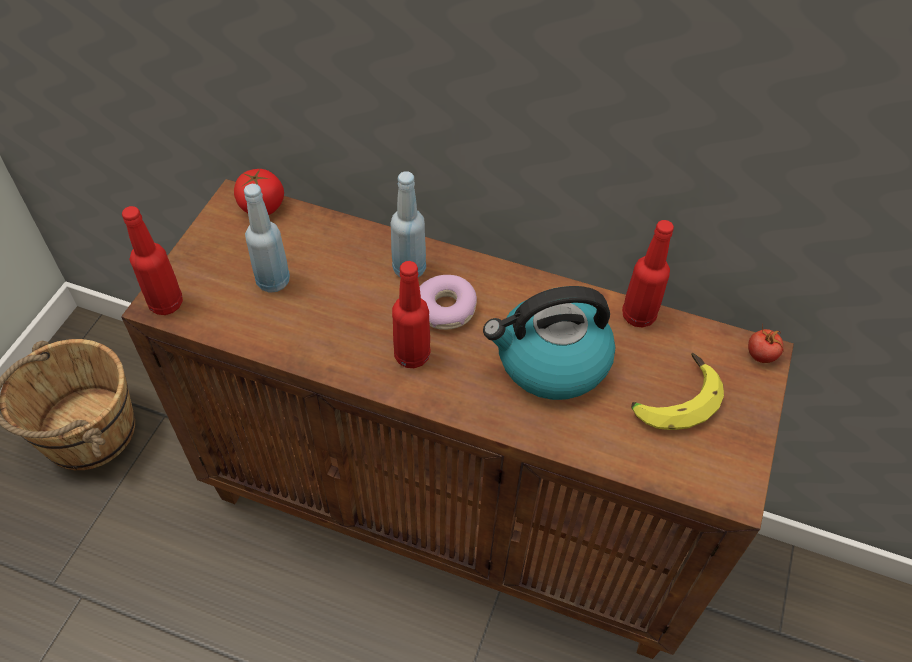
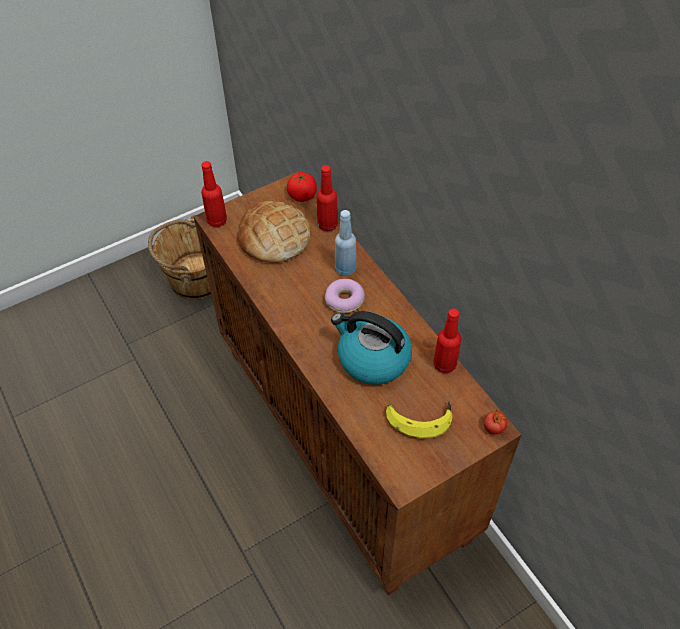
camera: 40 degrees right, 0 degrees up
blue bottle [244,184,290,293] -> bread [238,201,310,263]
red bottle [392,261,430,368] -> red bottle moved to [317,165,338,231]

